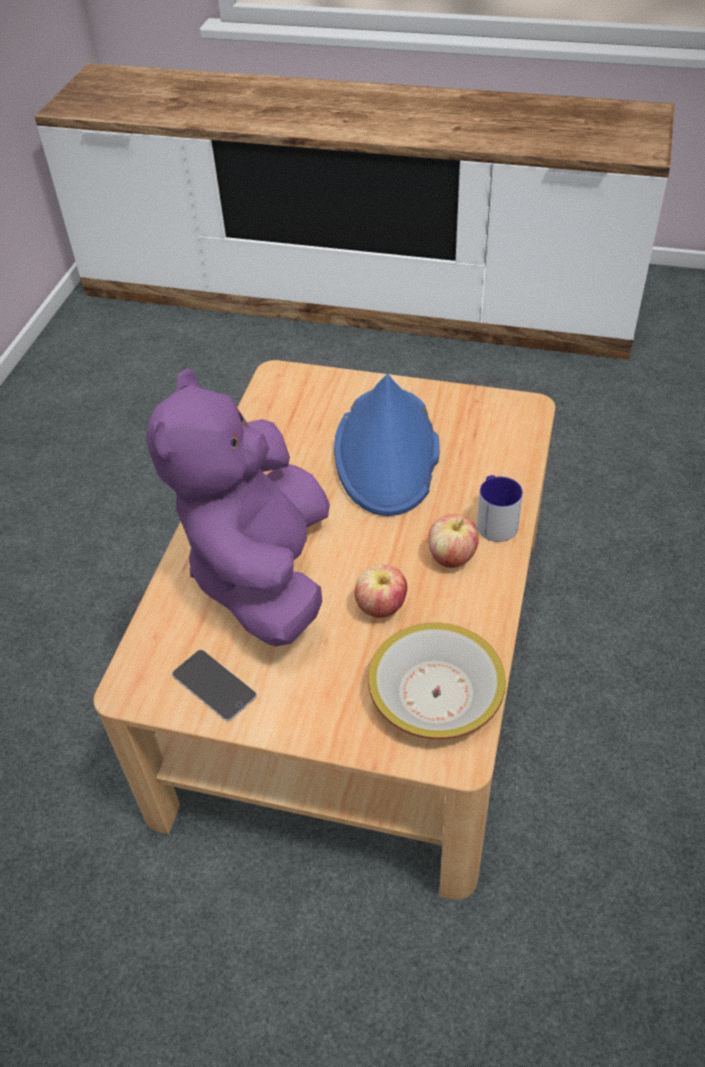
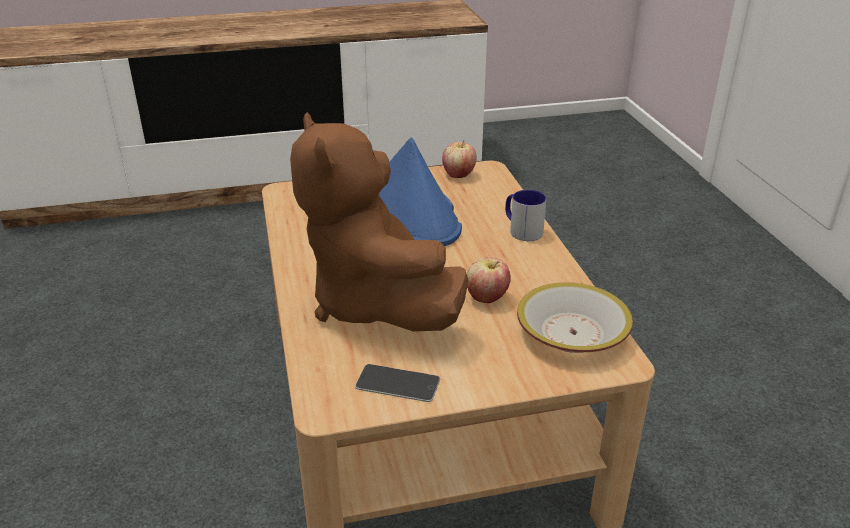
camera: 30 degrees left, 15 degrees down
purple plush toy [146,368,330,646] -> brown plush toy [290,112,469,331]
apple [428,514,479,568] -> apple moved to [442,140,477,178]

